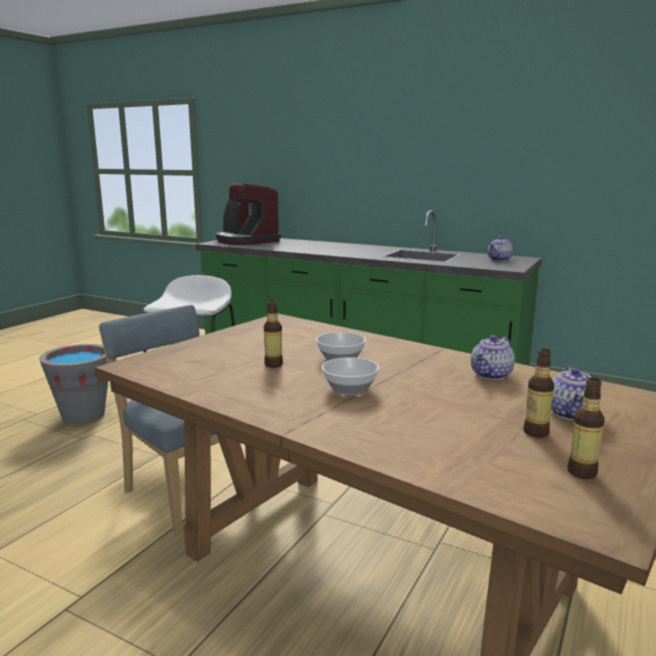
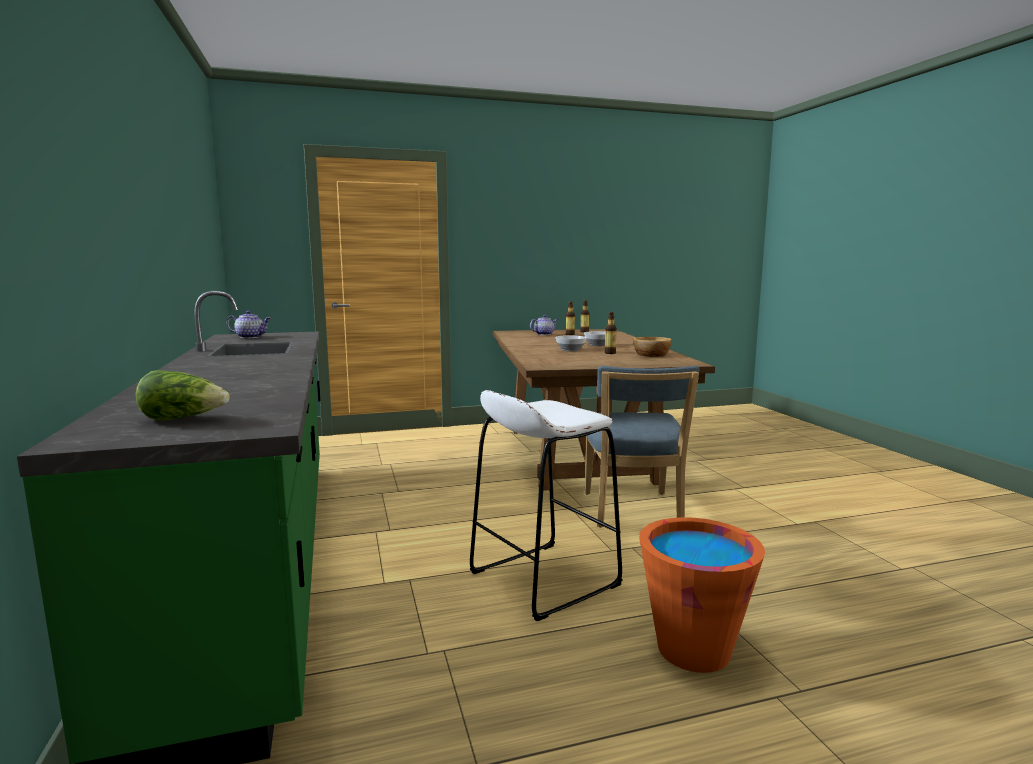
camera: 135 degrees left, 5 degrees down
grey bucket [39,344,108,425] -> orange bucket [639,517,765,673]
coffee machine [216,183,281,245] -> lettuce [136,370,230,420]
teapot [471,335,515,380] -> none
none -> bowl [633,337,672,357]

